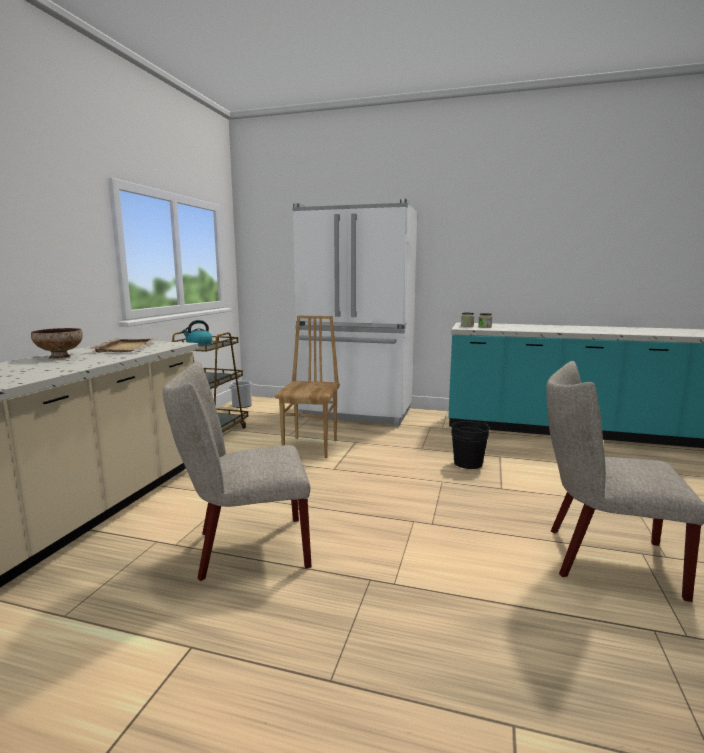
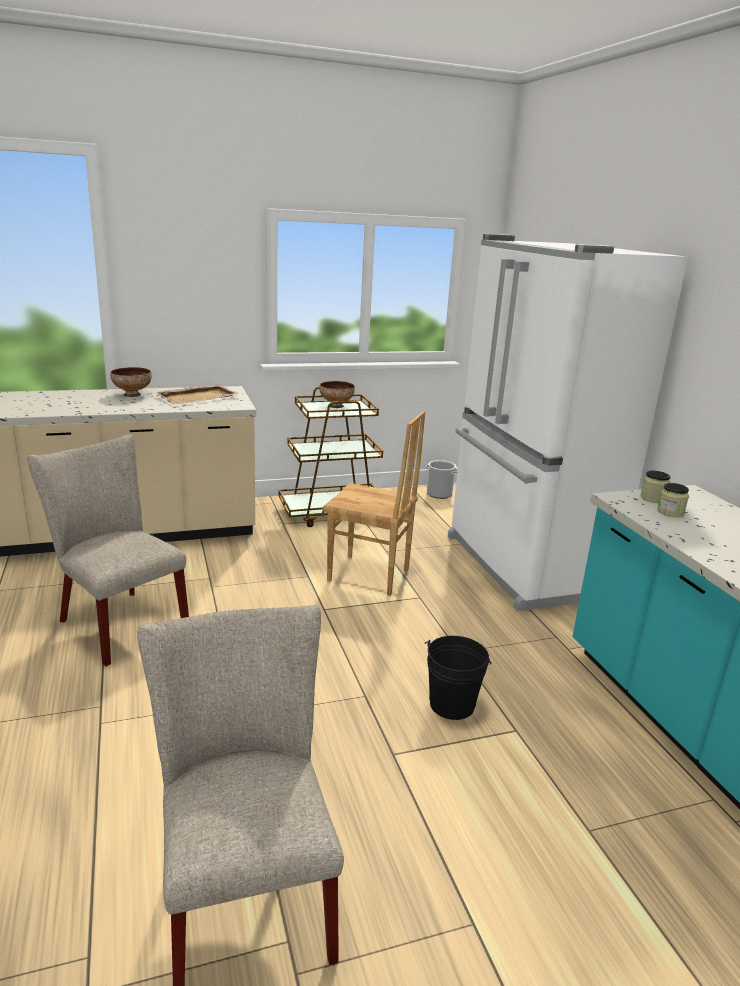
camera: 55 degrees right, 10 degrees up
kettle [182,320,212,345] -> bowl [319,381,355,408]
brown chair [275,316,340,458] -> brown chair turned 45 degrees clockwise [322,411,425,596]

